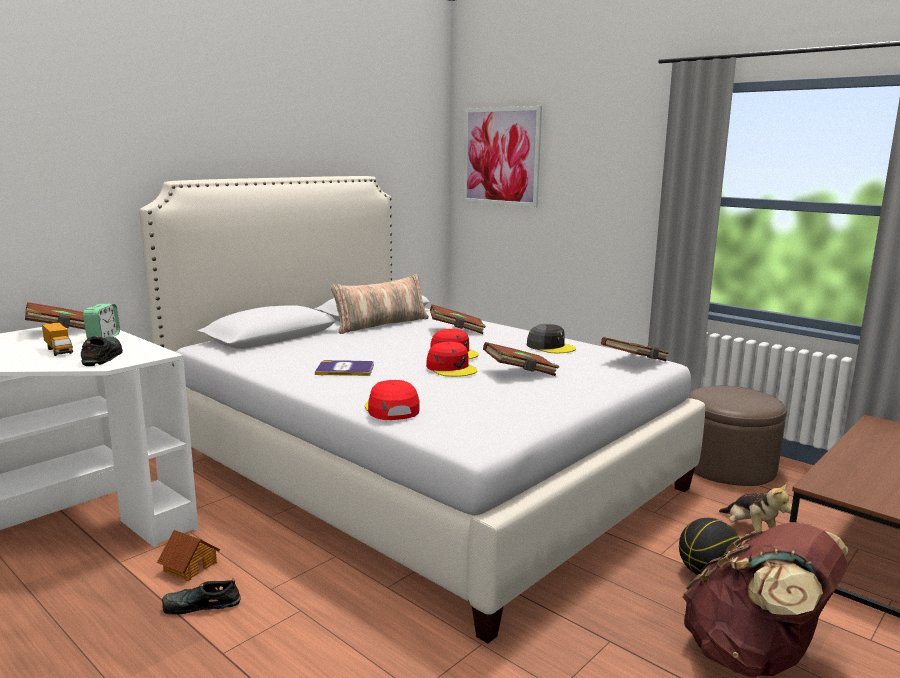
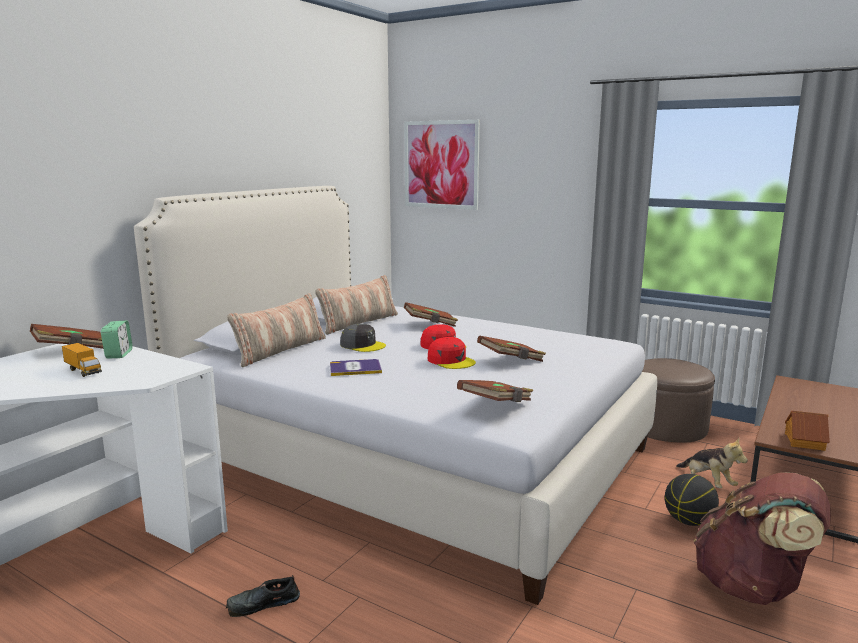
camera: 10 degrees left, 0 degrees up
black shoe [81,336,123,366] -> none
toy house [157,530,220,581] -> toy house moved to [785,411,830,451]
red cap [365,380,419,420] -> none
grey cap [527,324,576,353] -> grey cap moved to [340,324,386,352]
brown book [601,337,669,361] -> brown book moved to [457,380,533,402]
none -> pillow [227,293,326,367]

